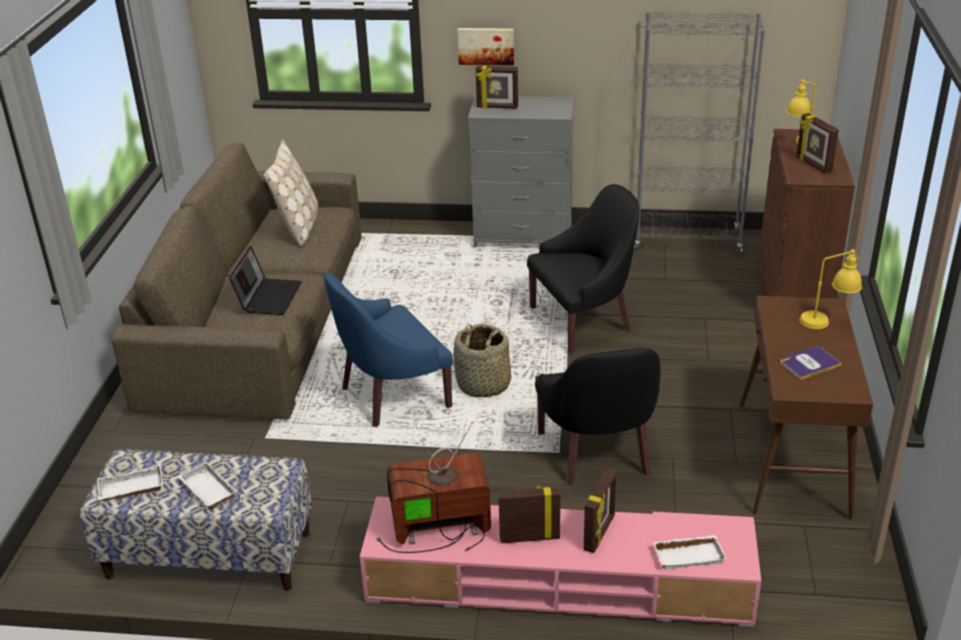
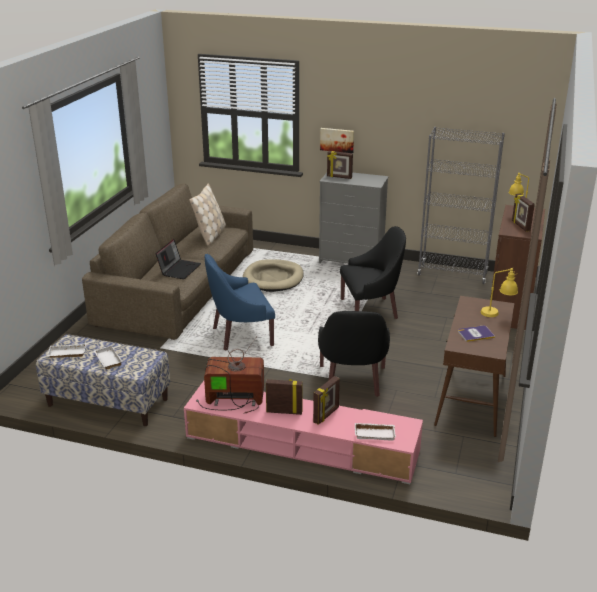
camera: 10 degrees right, 5 degrees down
basket [453,323,511,397] -> none
none -> beige dog bed [243,259,304,292]

